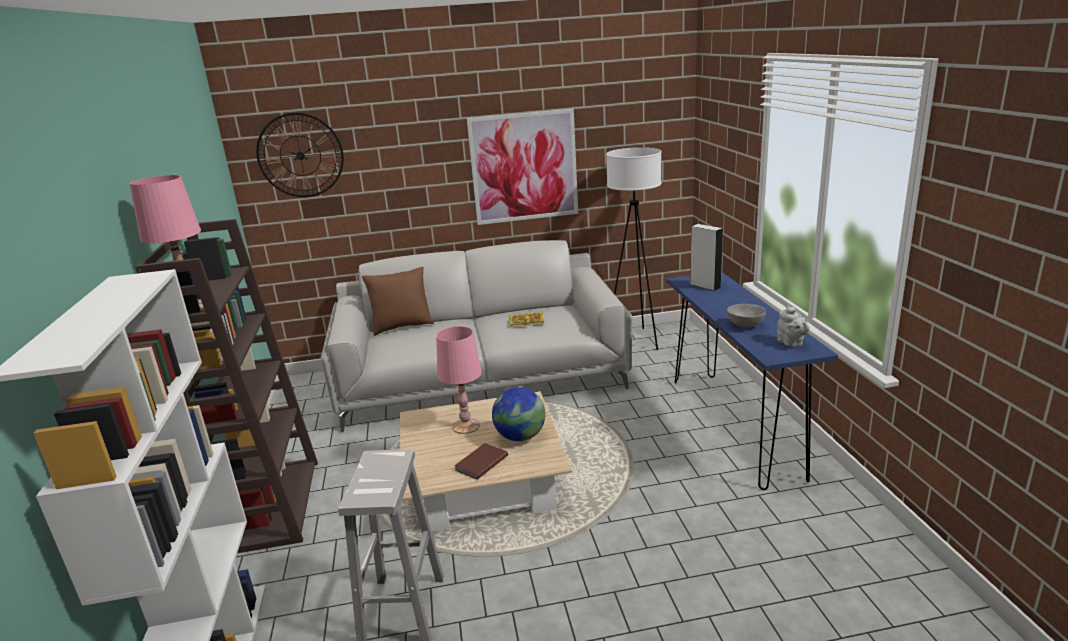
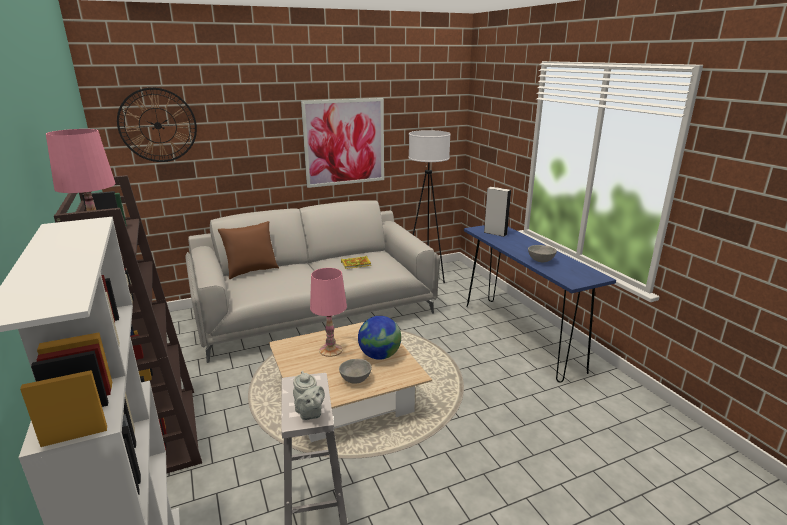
camera: 15 degrees left, 0 degrees up
brown book [454,443,508,480] -> grey bowl [339,359,372,384]
grey teapot [777,305,810,347] -> grey teapot moved to [293,371,325,420]

